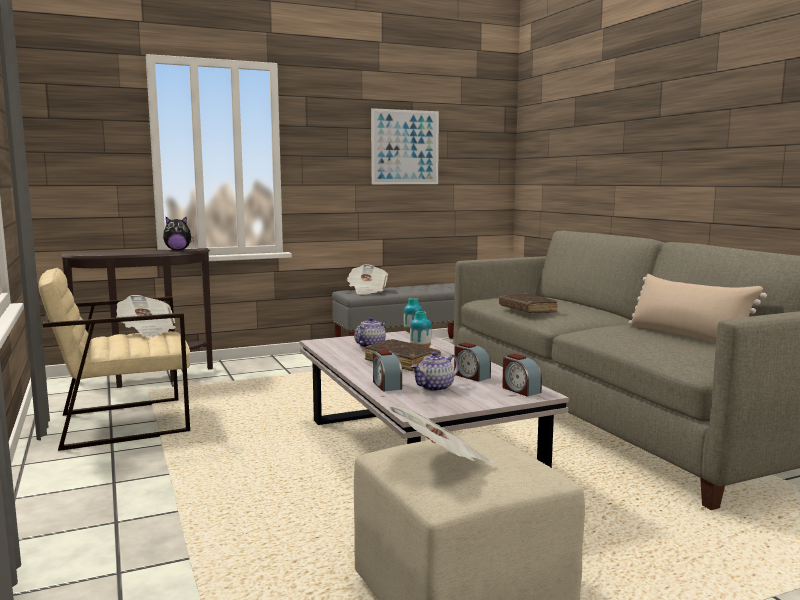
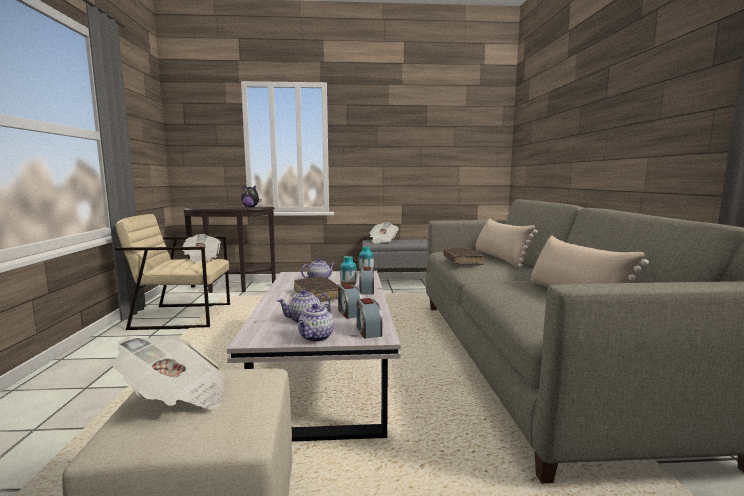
camera: 20 degrees right, 0 degrees up
picture [371,108,439,184] -> none
alarm clock [373,350,402,392] -> alarm clock moved to [359,267,374,294]
none -> teapot [298,303,334,342]
none -> beige pillow [476,218,537,268]

